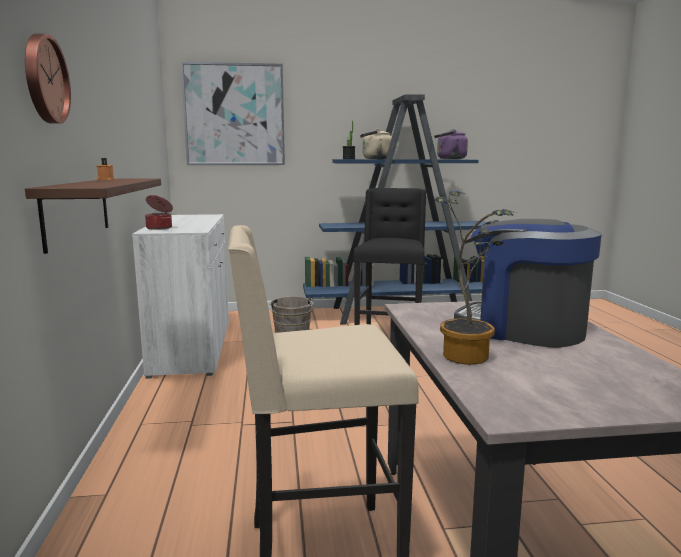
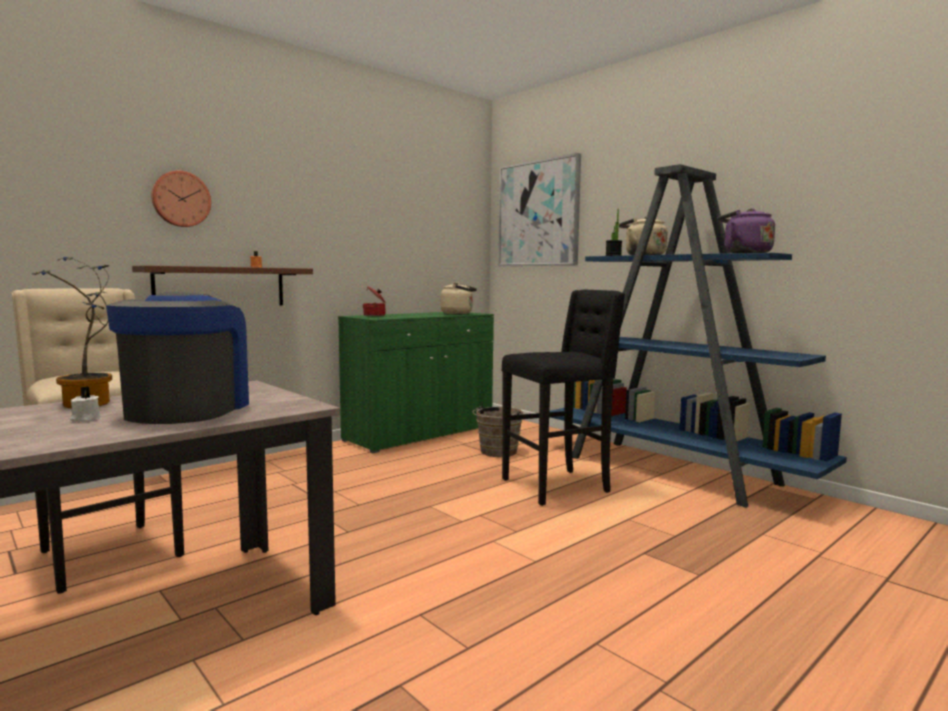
camera: 55 degrees right, 5 degrees down
white cabinet [132,214,229,379] -> green cabinet [338,312,494,453]
none -> white candle [70,387,101,421]
none -> beige kettle [440,282,477,314]

